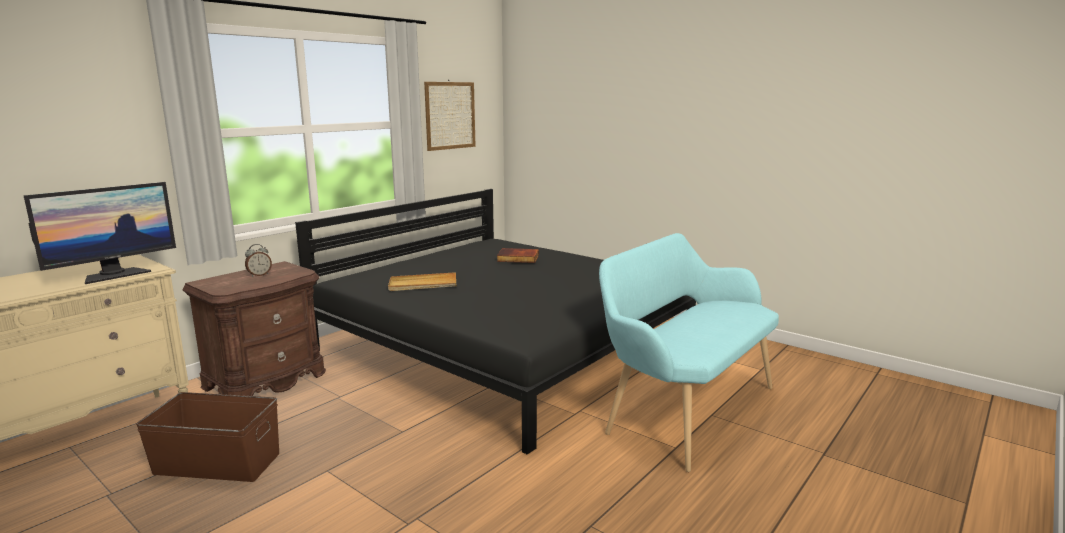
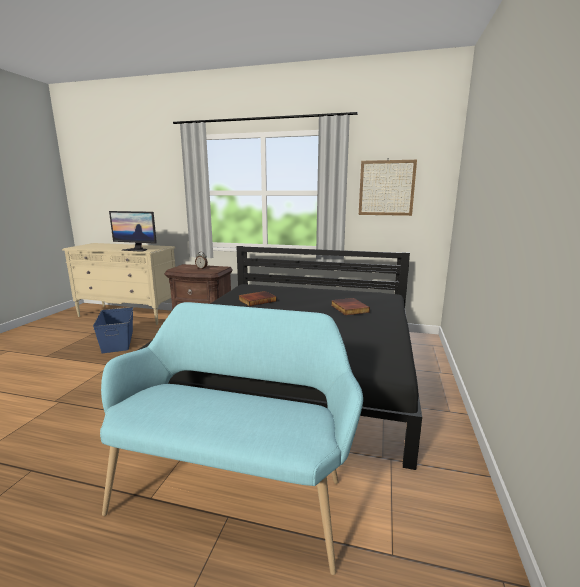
camera: 65 degrees right, 0 degrees up
brown storage box [136,392,279,482] -> blue storage box [93,307,133,353]
beige tray [388,272,456,291] -> book [238,291,277,306]

